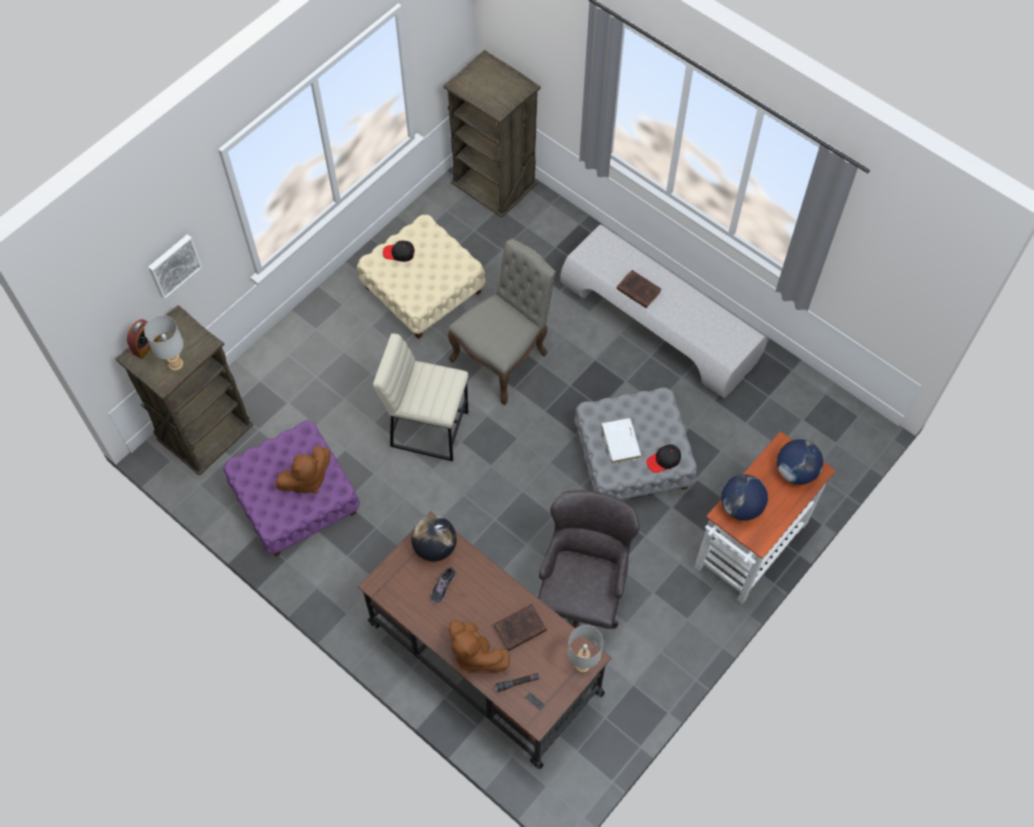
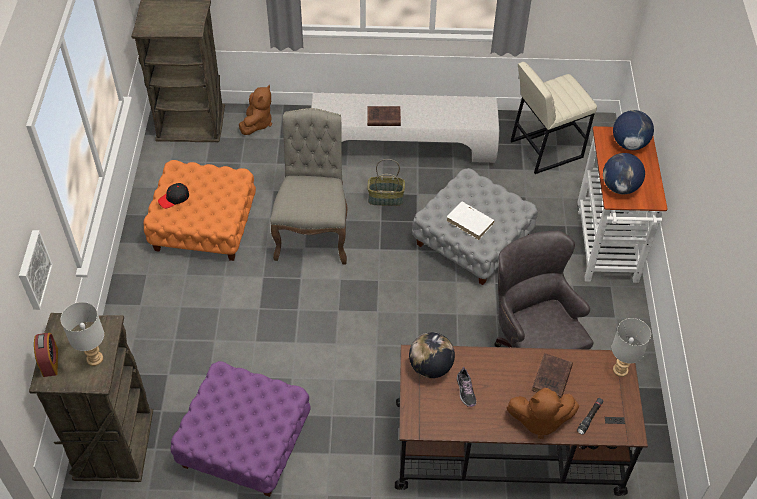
camera: 40 degrees left, 10 degrees down
brown plush toy [276,446,330,494] -> brown plush toy moved to [239,85,272,135]
beige ottoman [357,215,485,339] -> orange ottoman [143,160,256,261]
beige chair [373,333,469,461] -> beige chair moved to [511,62,597,174]
black cap [646,444,681,473] -> none
none -> basket [367,159,405,206]

